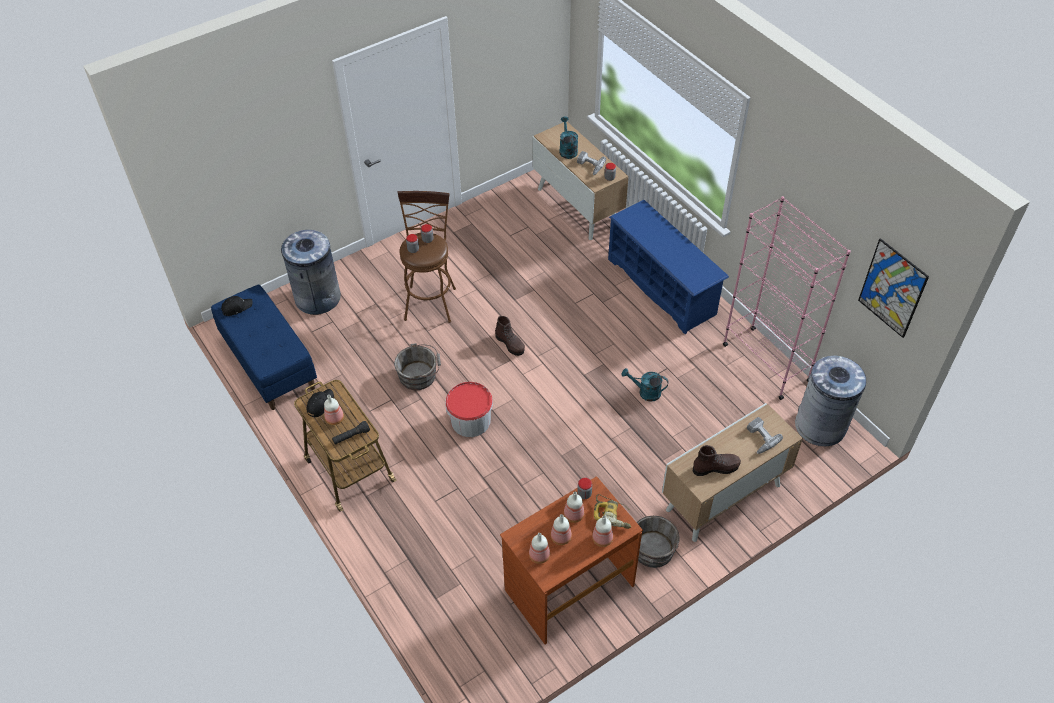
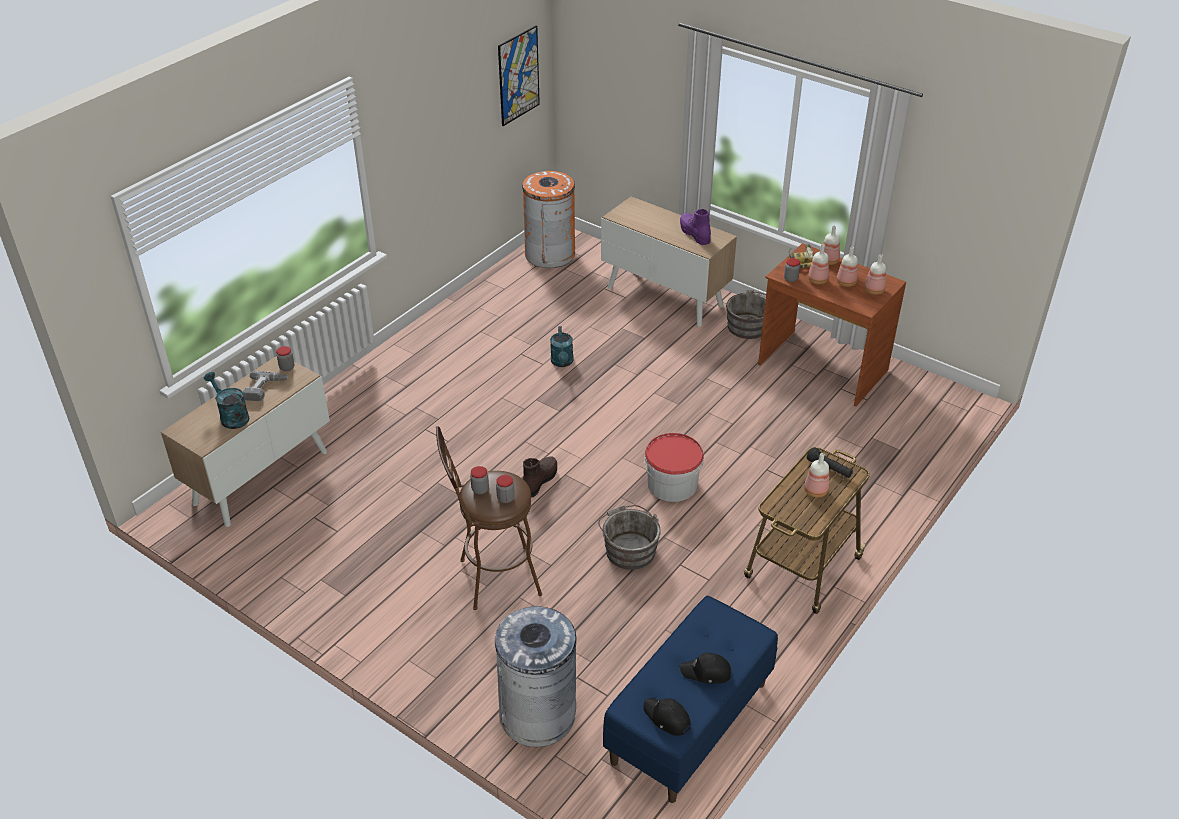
camera: 110 degrees left, 10 degrees down
black cap [307,389,334,418] -> black cap moved to [680,652,732,684]
turquoise watering can [559,116,578,159] -> turquoise watering can turned 75 degrees clockwise [204,372,250,429]
blue shoe rack [608,200,729,334] -> none
brown boot [693,445,741,476] -> purple boot [680,209,711,245]
pink bookcase [723,196,851,400] -> none
power drill [747,417,783,454] -> none
grey trash can [795,356,866,446] -> orange trash can [522,171,576,268]

